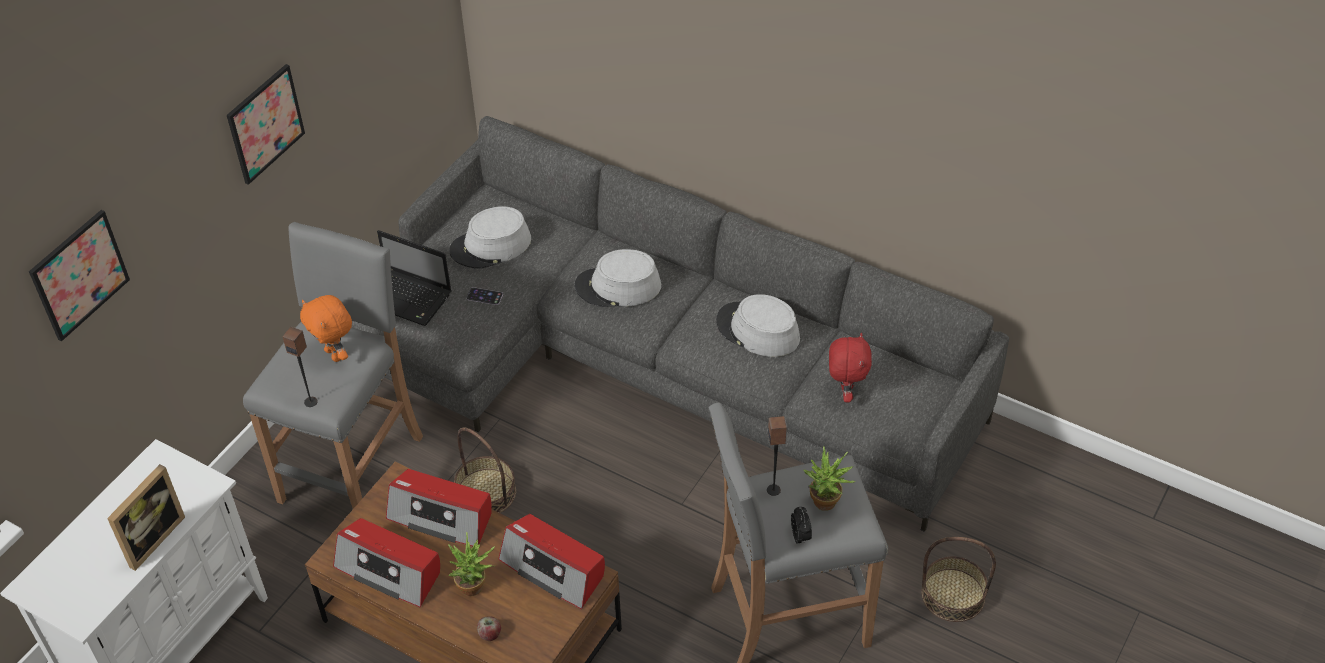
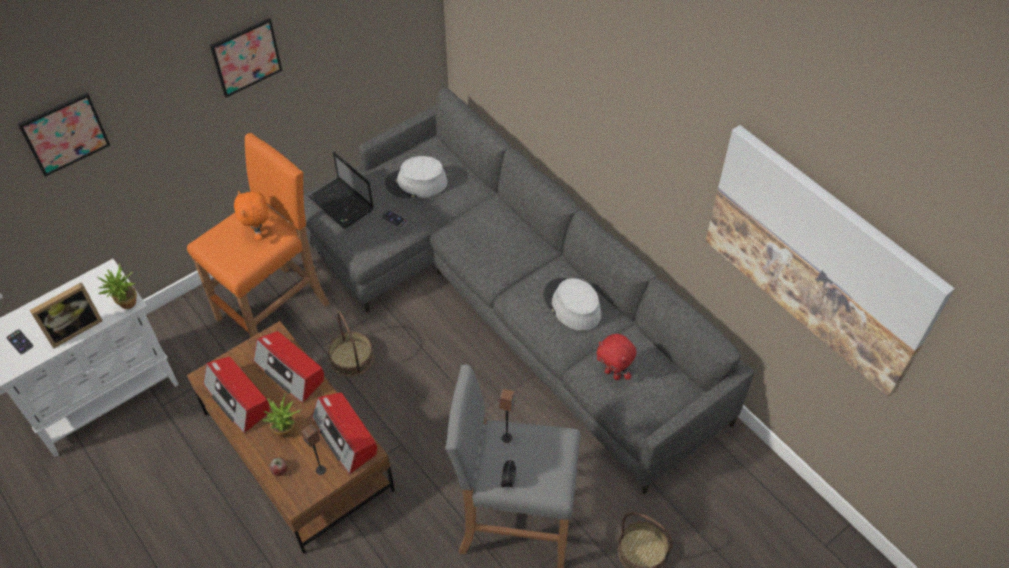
camera: 20 degrees right, 5 degrees up
grey stool [243,222,423,509] -> orange stool [187,133,330,337]
speaker [283,327,318,407] -> speaker moved to [301,424,326,475]
grey hat [574,249,661,307] -> none
potted plant [803,447,855,511] -> potted plant moved to [97,264,137,309]
red plush toy [829,333,872,402] -> red plush toy turned 105 degrees clockwise [597,334,636,380]
none -> phone [6,329,34,355]
none -> picture [705,125,955,397]

